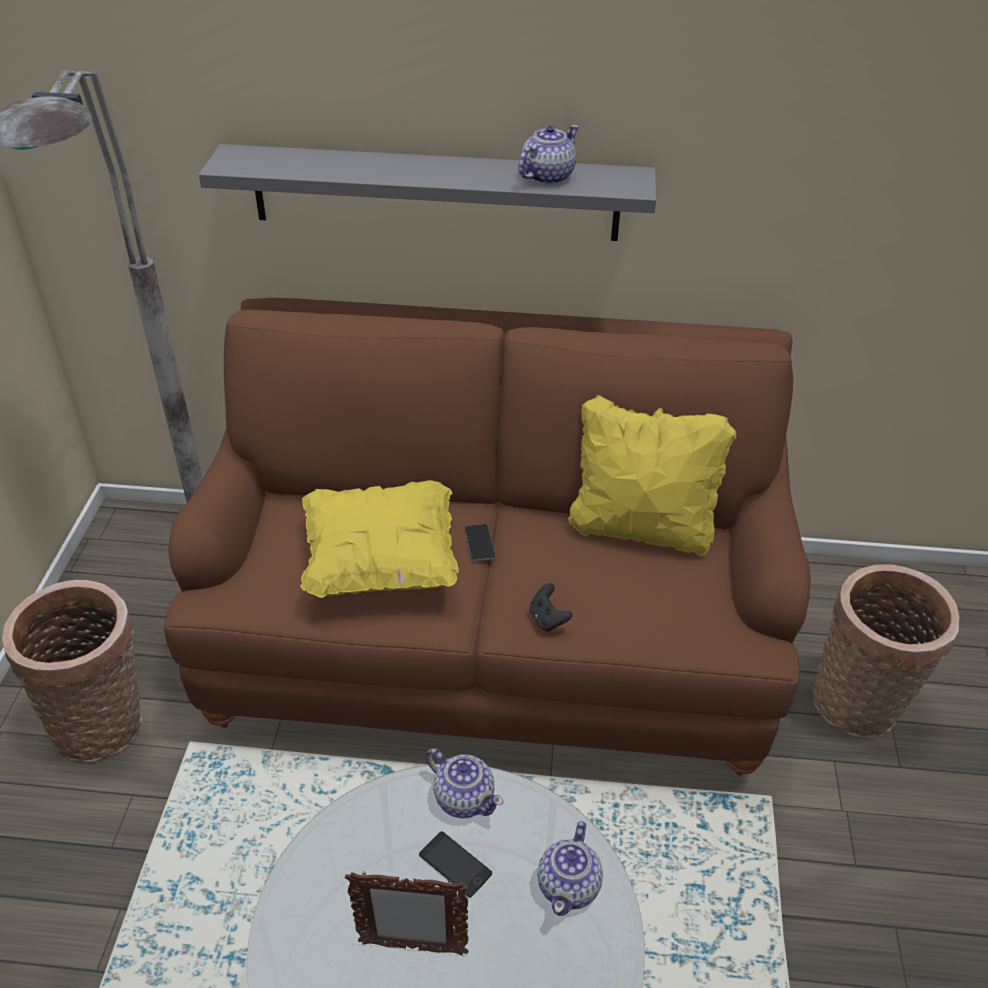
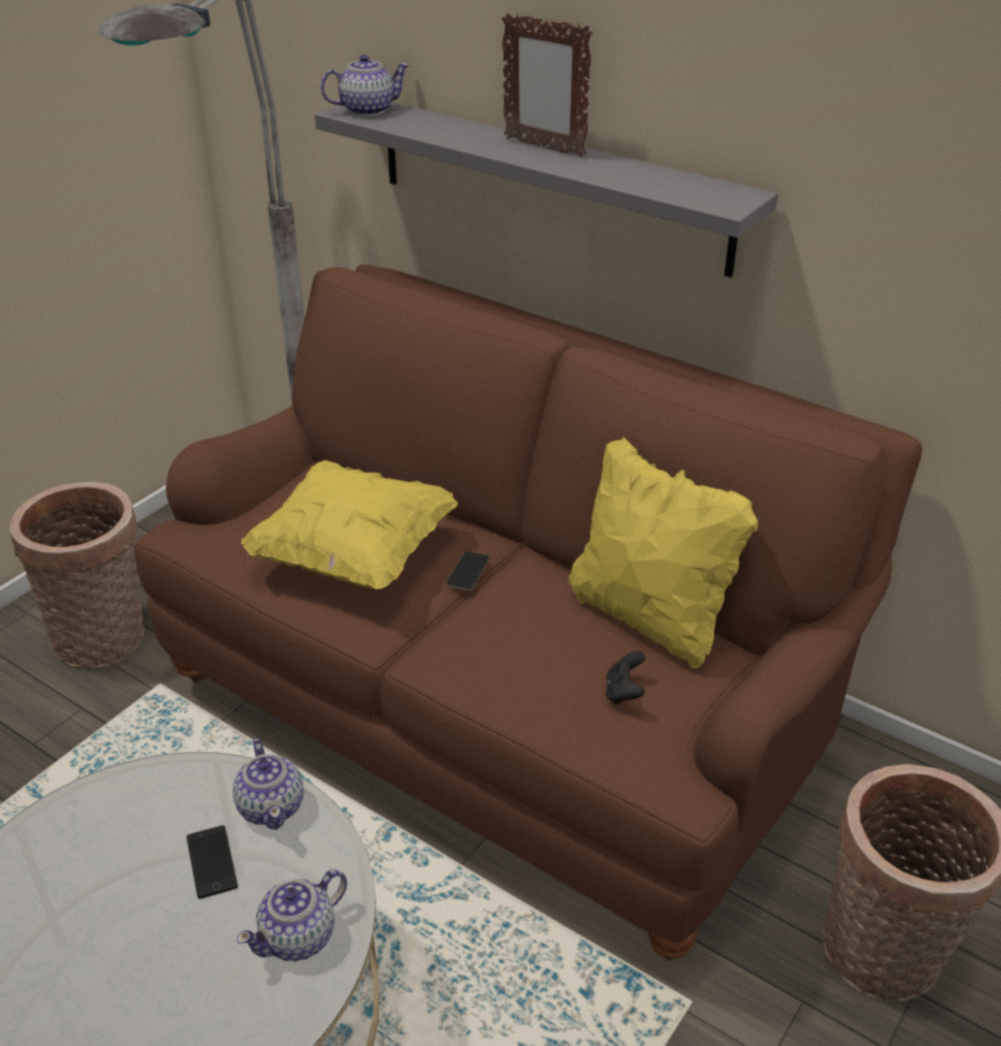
camera: 30 degrees right, 5 degrees down
picture frame [345,871,468,955] -> picture frame moved to [502,13,592,157]
teapot [518,125,579,185] -> teapot moved to [320,54,409,116]
black game controller [530,583,572,632] -> black game controller moved to [606,651,646,704]

